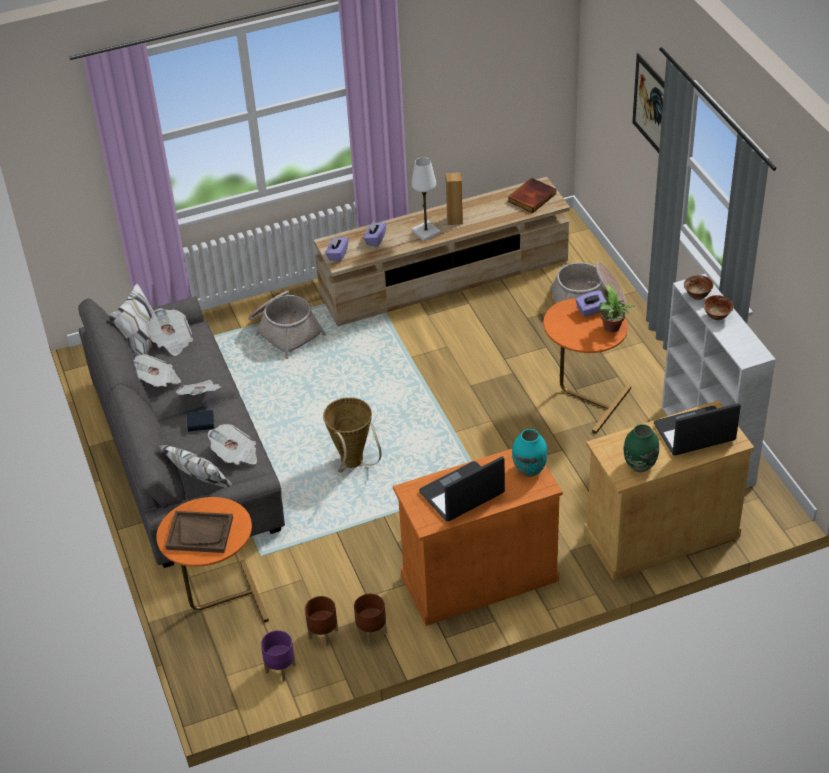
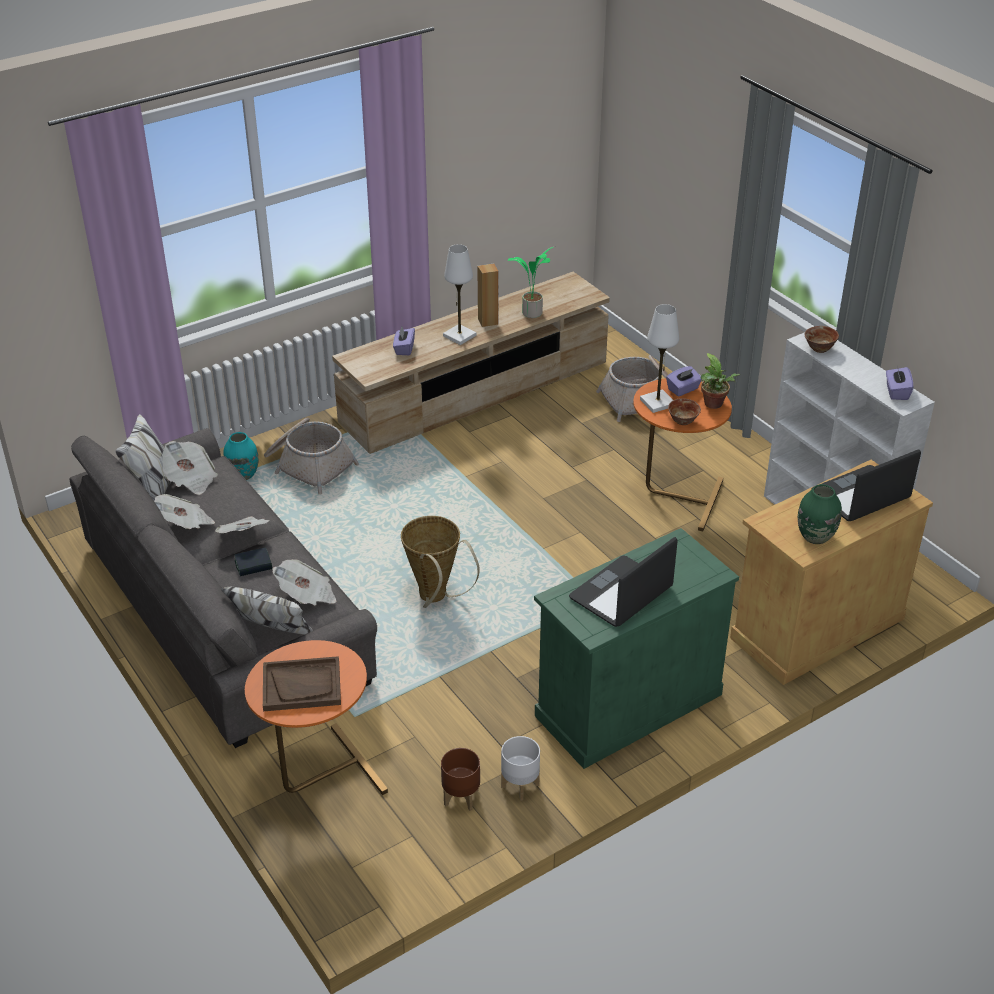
camera: 15 degrees left, 5 degrees down
purple planter [261,630,296,681] -> none
purple tissue box [326,236,348,262] -> purple tissue box moved to [886,365,913,400]
brown planter [354,594,387,644] -> white planter [501,736,540,801]
orange cabinet [393,449,563,626] -> green cabinet [534,528,739,769]
book [508,178,556,213] -> none
turquoise vase [512,429,548,477] -> turquoise vase moved to [224,432,258,480]
picture [632,53,665,153] -> none
bowl [703,295,733,320] -> bowl moved to [668,398,701,425]
none -> potted plant [508,247,553,318]
none -> white table lamp [640,304,679,413]

